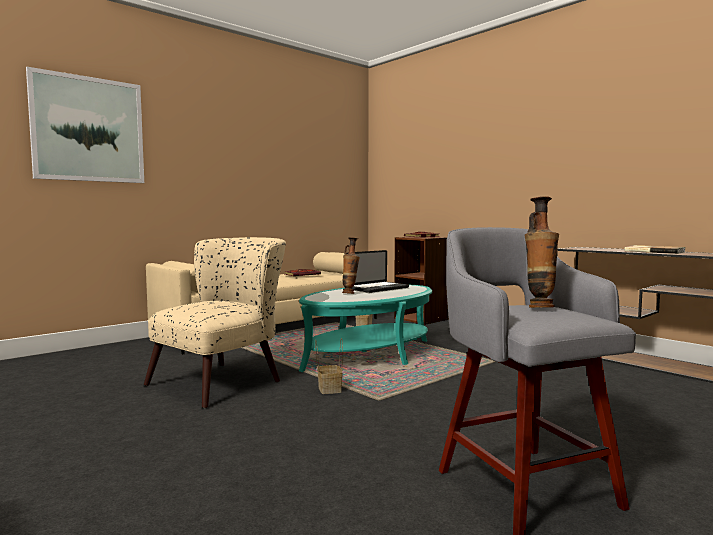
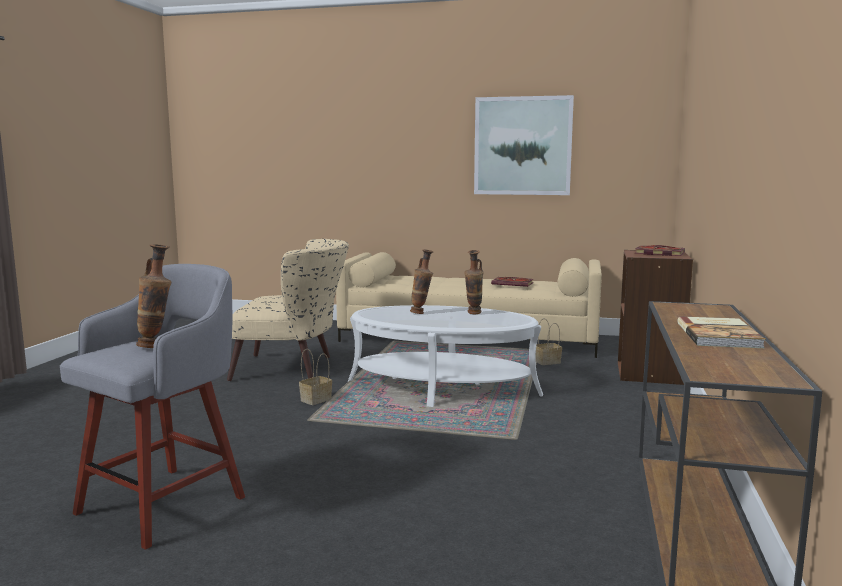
camera: 55 degrees right, 5 degrees up
picture [26,67,144,183] -> picture moved to [474,95,574,195]
turquoise coffee table [299,284,432,372] -> white coffee table [348,305,543,407]
laptop [347,250,409,293] -> vase [464,250,483,314]

